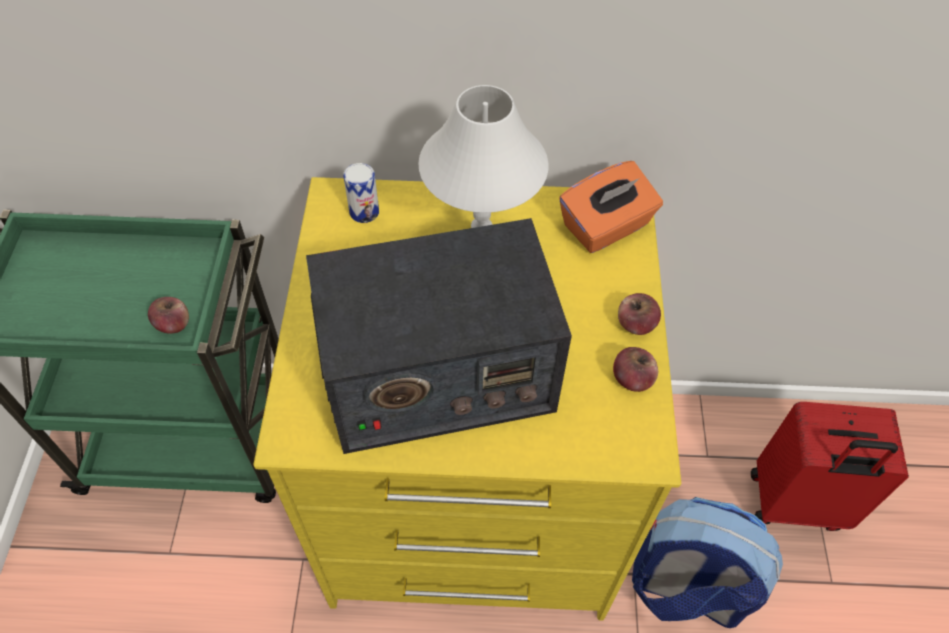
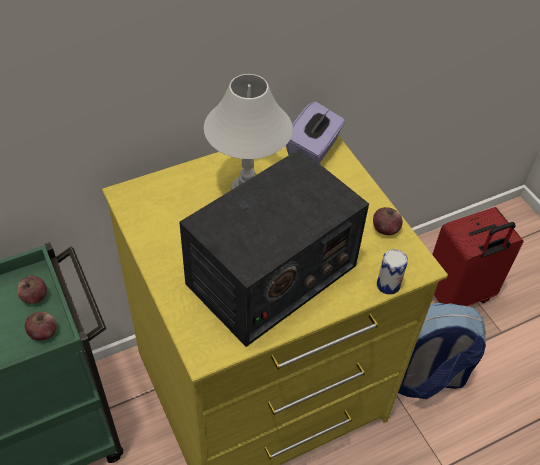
camera: 30 degrees left, 5 degrees down
can [343,163,379,223] -> can moved to [377,249,408,295]
orange tissue box [559,161,663,253] -> purple tissue box [286,101,345,163]
apple [618,293,661,335] -> apple moved to [17,276,47,304]

